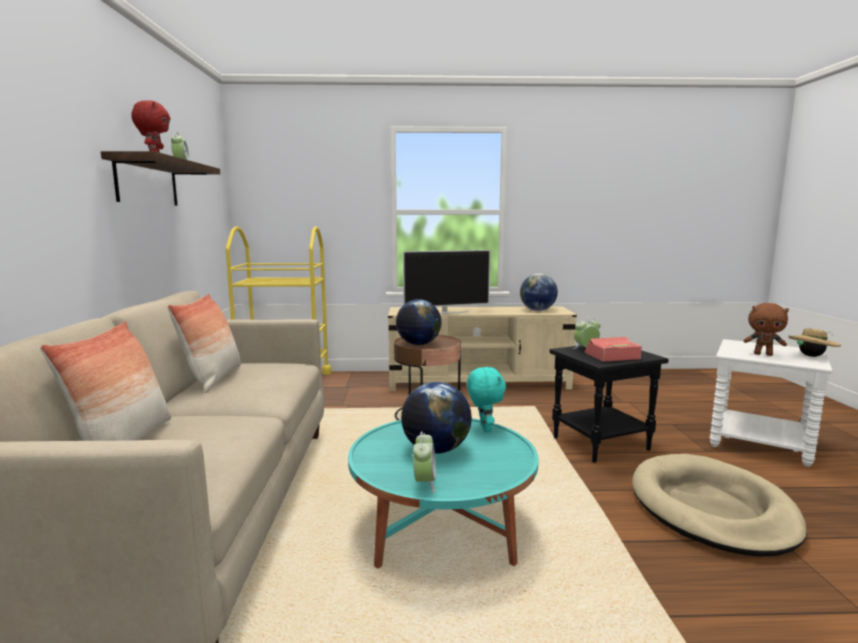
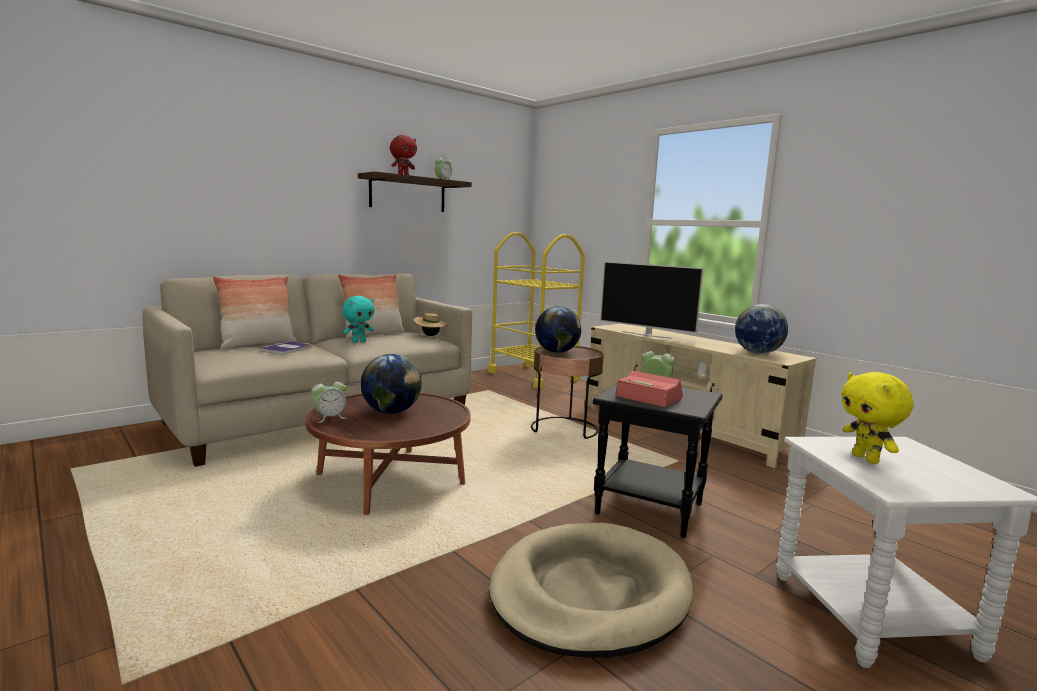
camera: 50 degrees right, 0 degrees up
turquoise coffee table [348,418,538,569] -> brown coffee table [305,393,470,515]
turquoise plush toy [467,366,506,432] -> turquoise plush toy moved to [342,296,375,343]
brown plush toy [743,303,789,356] -> yellow plush toy [841,372,914,464]
beige hat [788,328,841,357] -> beige hat moved to [413,313,448,336]
none -> book [259,341,313,354]

